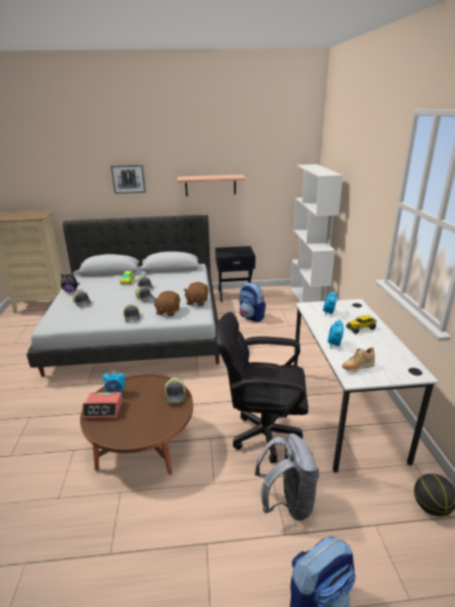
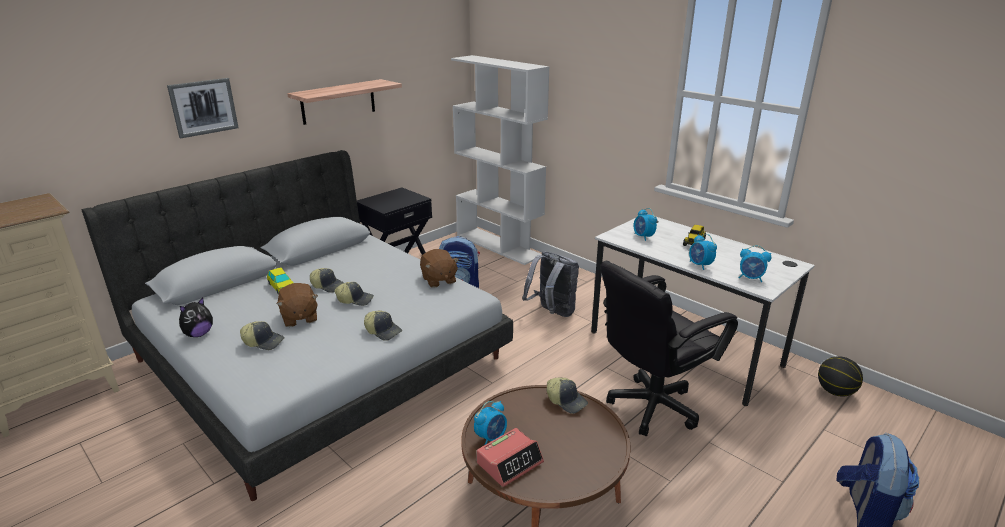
camera: 40 degrees left, 0 degrees up
brown plush toy [153,291,180,316] -> brown plush toy moved to [276,283,318,327]
grey backpack [255,433,319,521] -> grey backpack moved to [522,251,579,317]
beige shoe [342,347,375,372] -> alarm clock [739,245,772,282]

